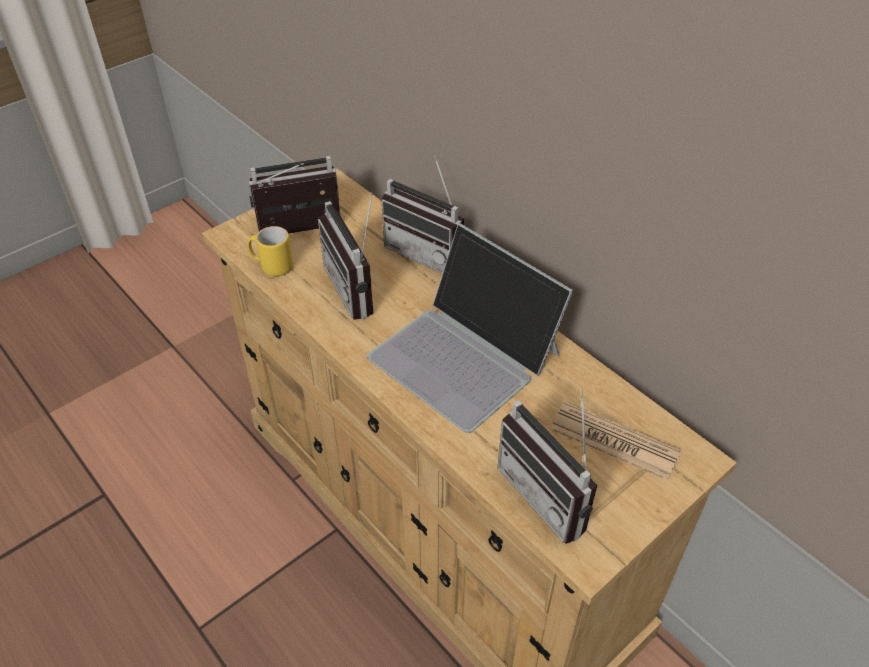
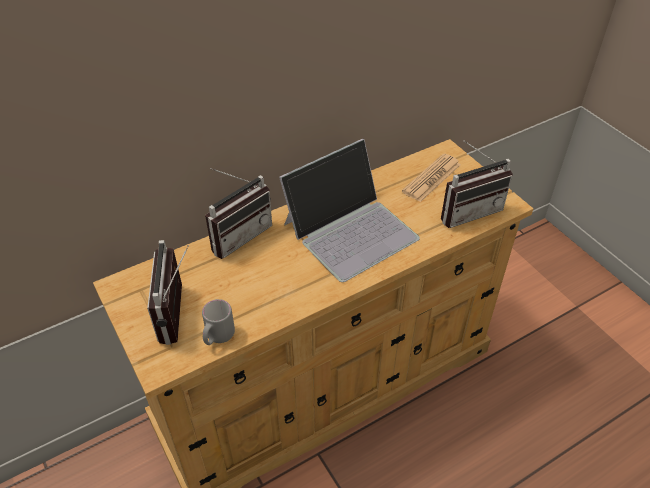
camera: 80 degrees left, 0 degrees up
yellow mug [247,226,293,276] -> grey mug [202,299,235,345]
radio [318,192,373,320] -> none

